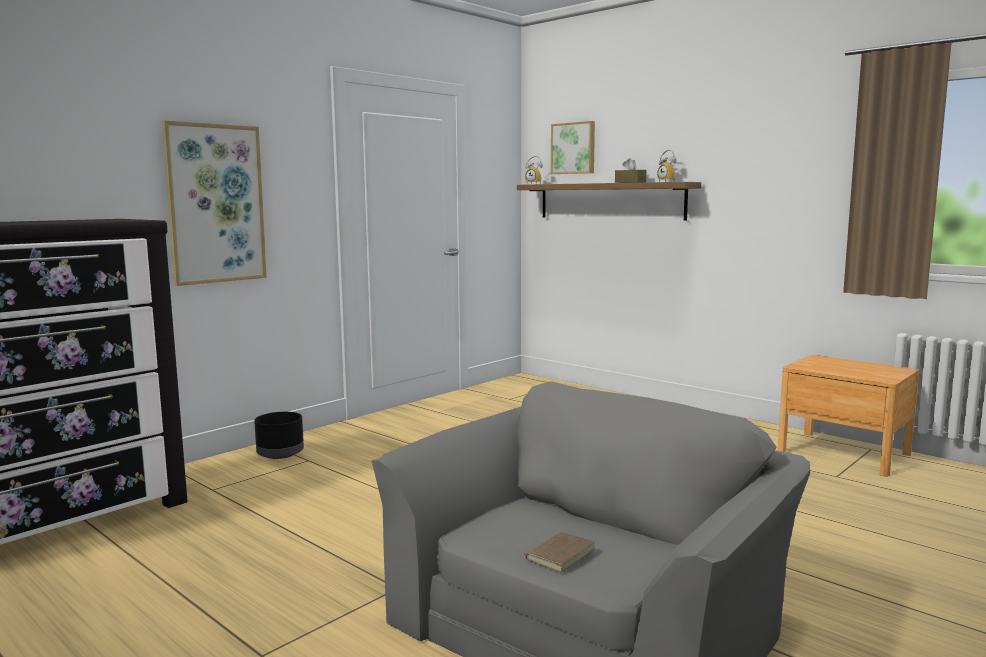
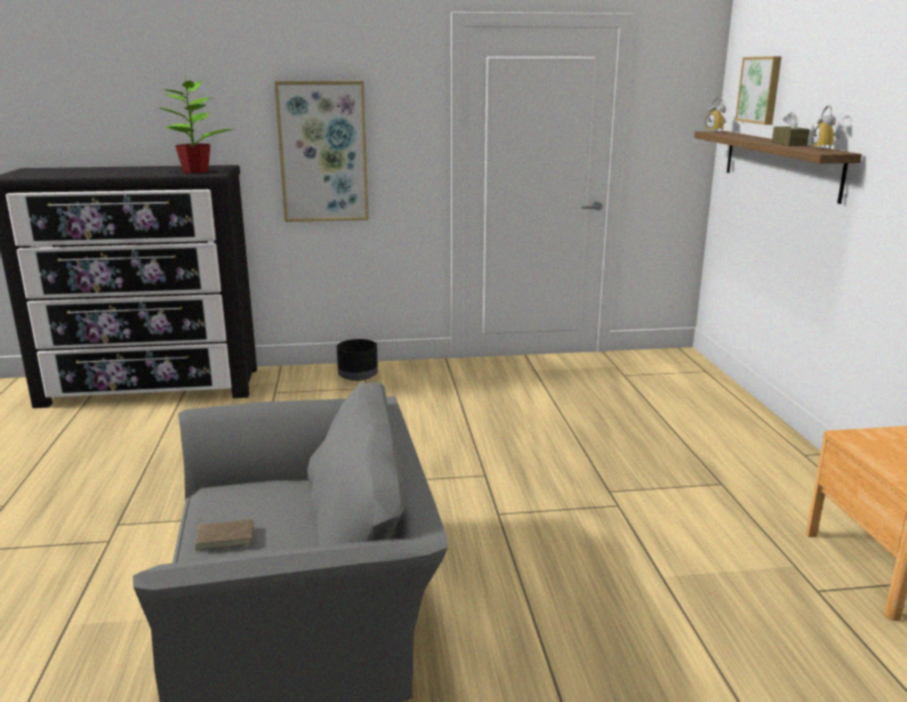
camera: 40 degrees right, 10 degrees up
none -> potted plant [159,79,234,173]

